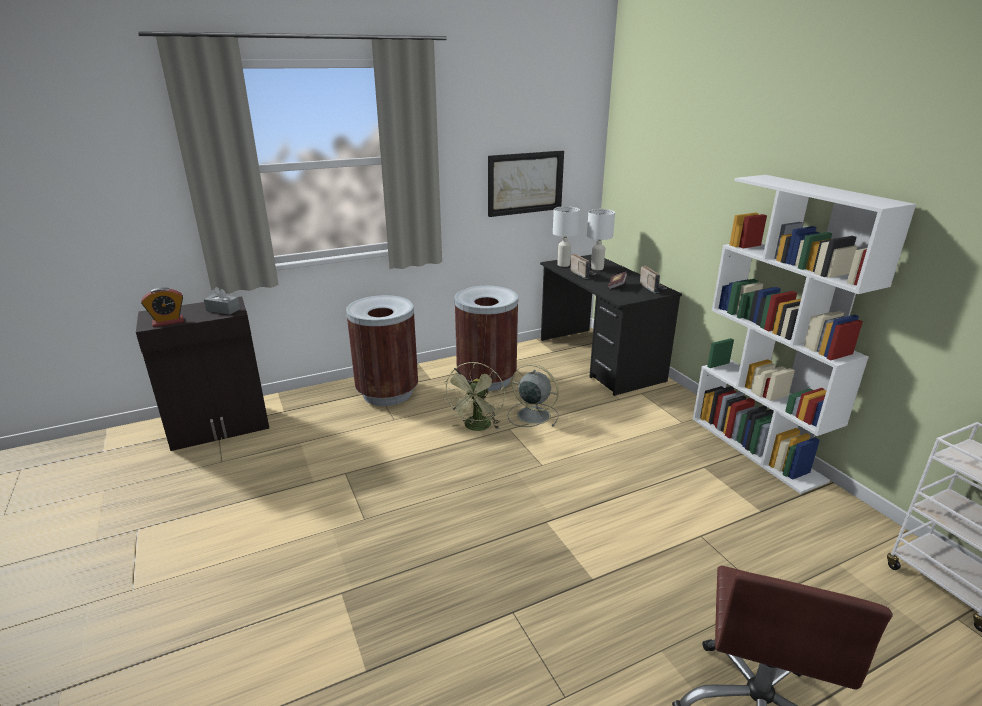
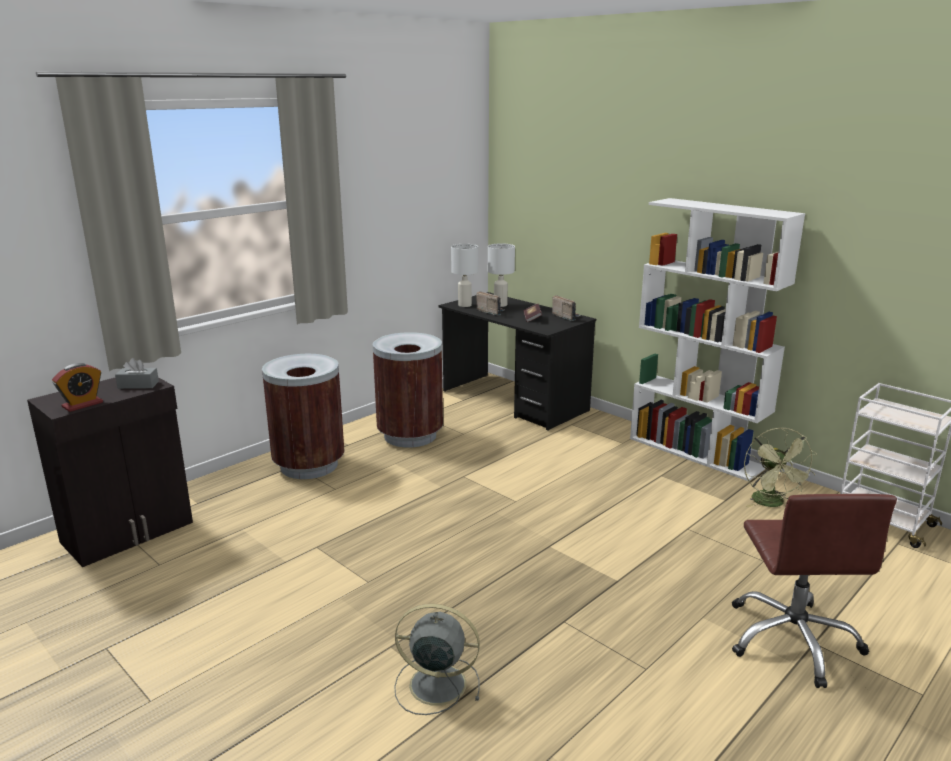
camera: 20 degrees left, 5 degrees down
green fan [444,362,505,431] -> green fan moved to [744,427,817,507]
picture [488,151,564,217] -> none
grey fan [507,364,559,427] -> grey fan moved to [394,604,480,715]

